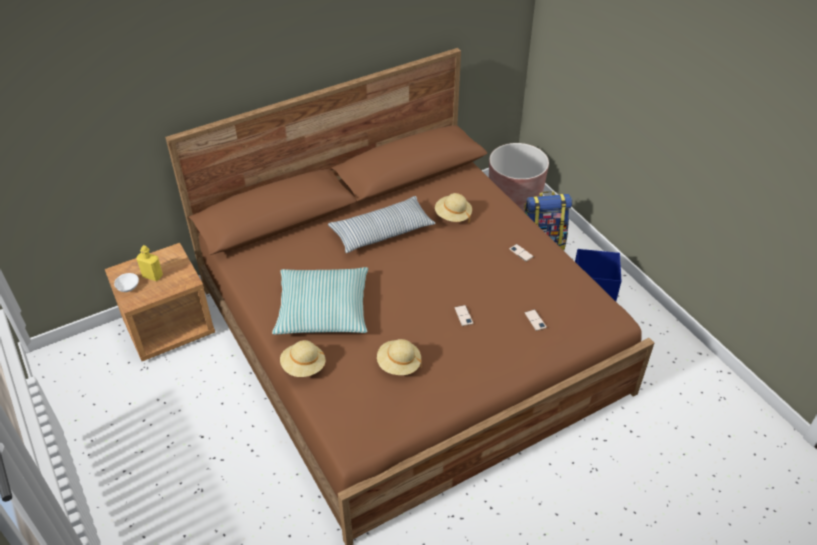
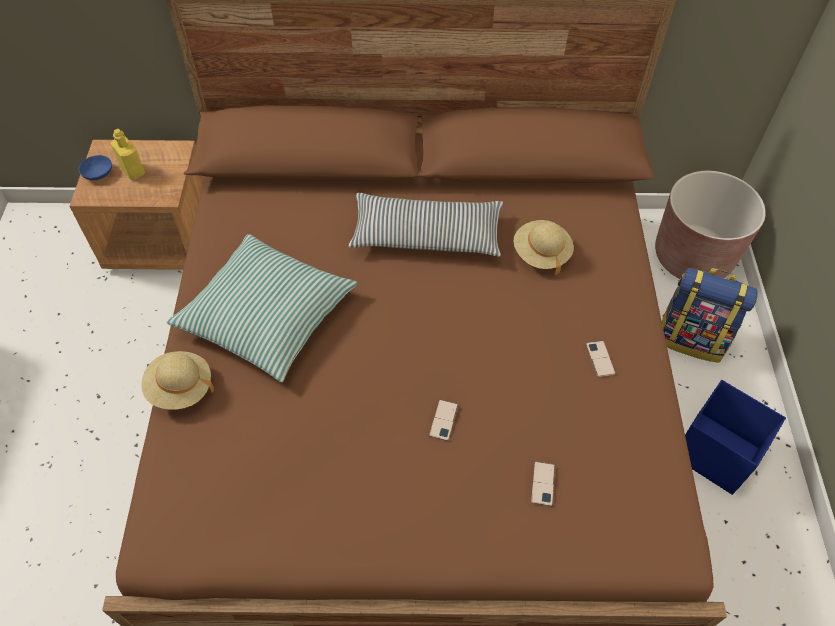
camera: 30 degrees right, 10 degrees up
white bowl [114,273,139,292] -> blue bowl [79,155,112,180]
beige hat [377,339,422,375] -> none

